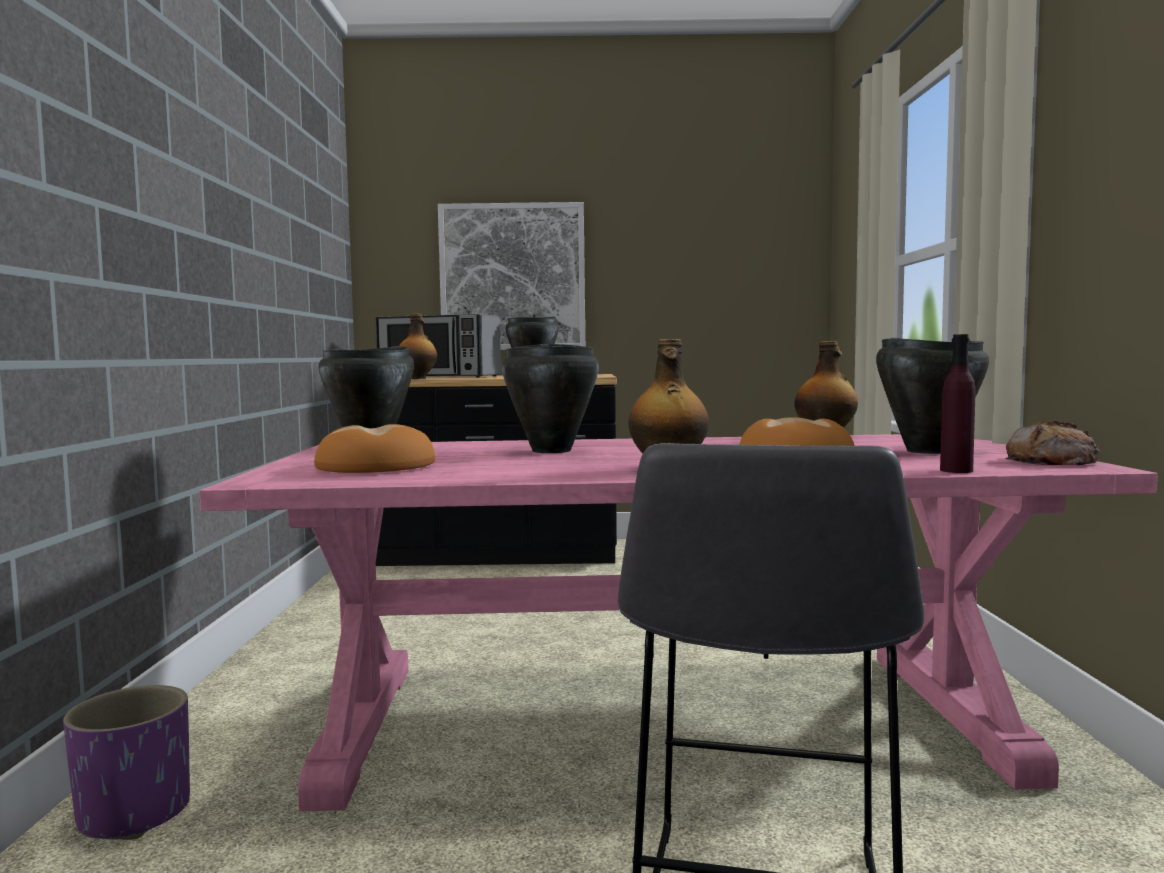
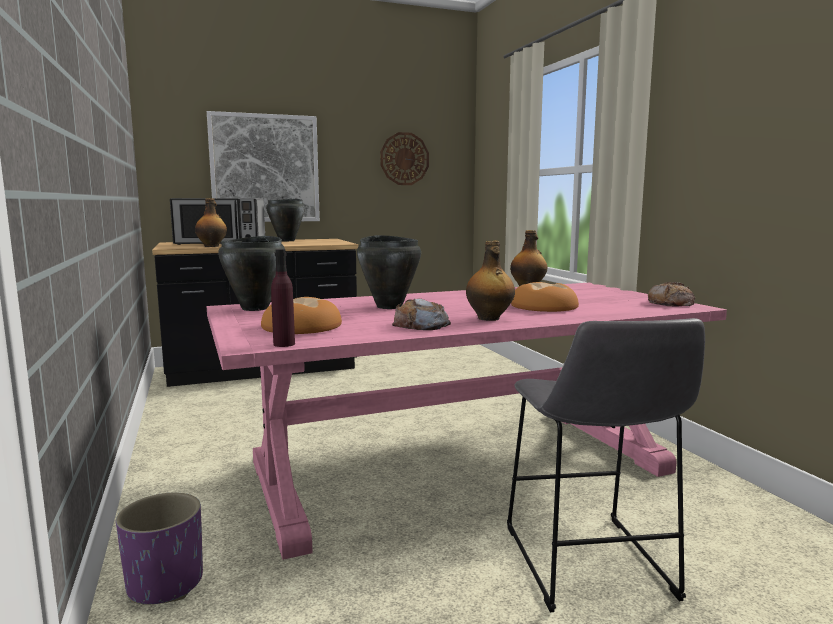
camera: 20 degrees left, 5 degrees up
black cooking pot [876,338,989,454] -> none
purple bottle [940,334,975,473] -> purple bottle moved to [271,249,295,347]
none -> wall clock [380,132,429,185]
none -> bread [392,298,451,330]

